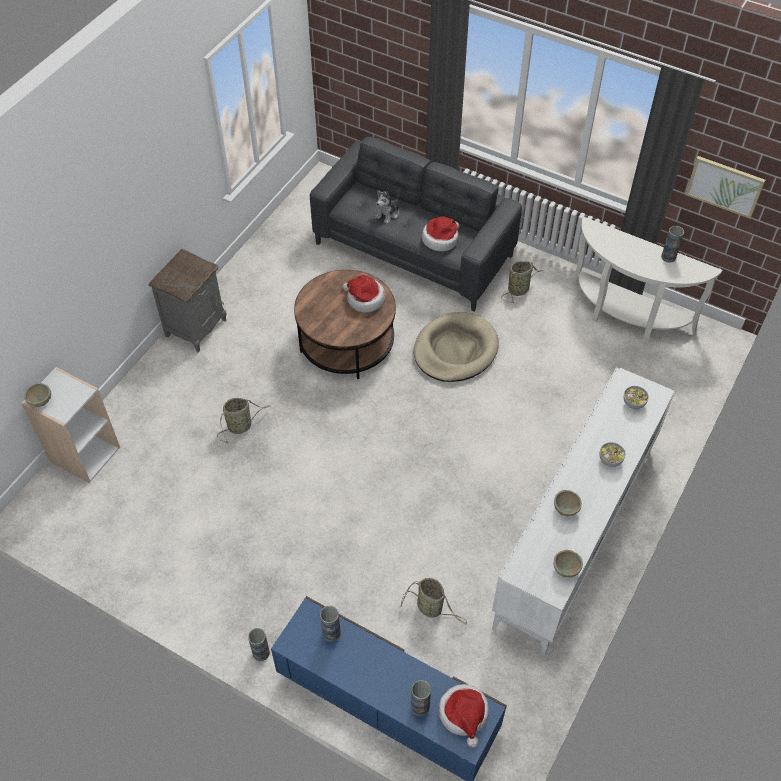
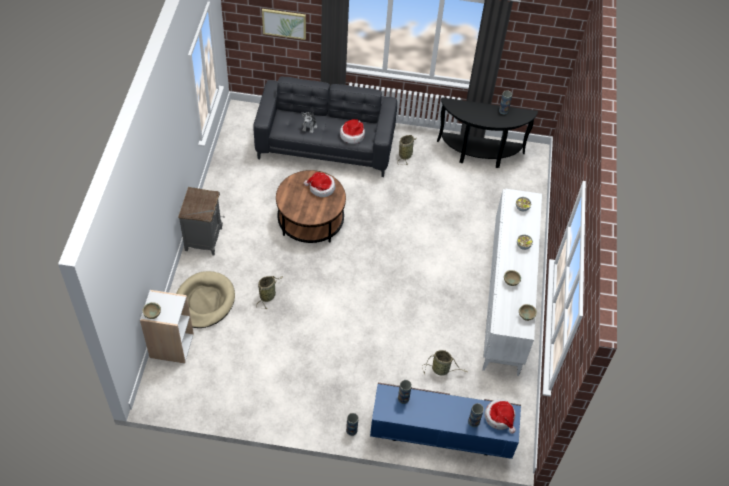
camera: 25 degrees left, 0 degrees up
beige dog bed [414,312,499,382] -> beige dog bed moved to [176,271,235,328]
white console table [572,216,722,342] -> black console table [437,97,538,168]
picture [685,156,765,219] -> picture moved to [262,9,306,40]

